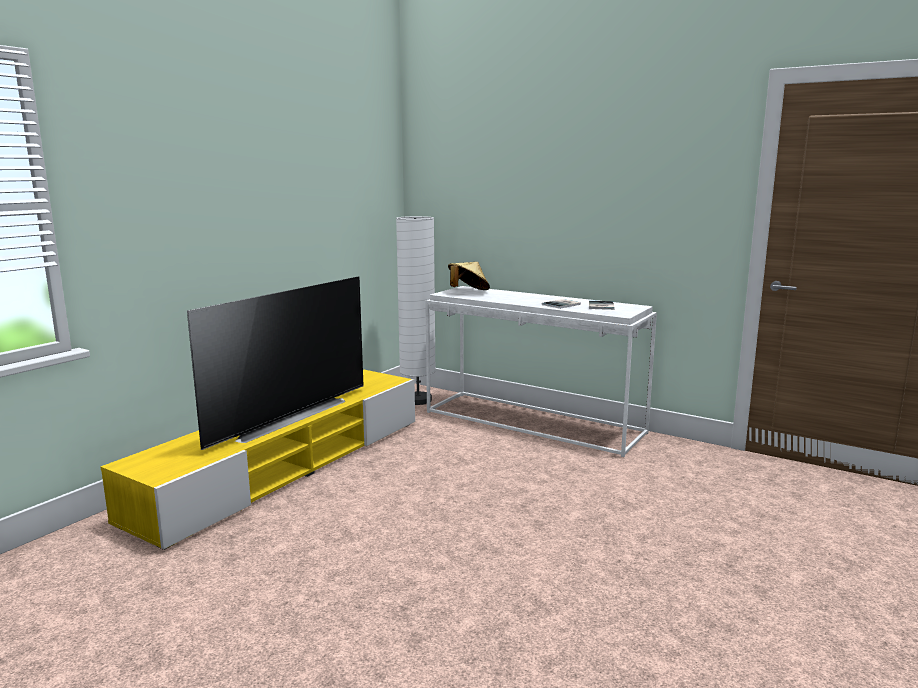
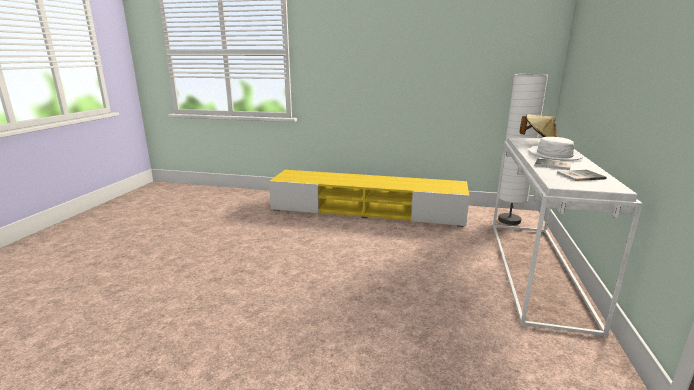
camera: 70 degrees right, 5 degrees up
television [187,276,364,450] -> none
none -> white hat [529,137,583,161]

